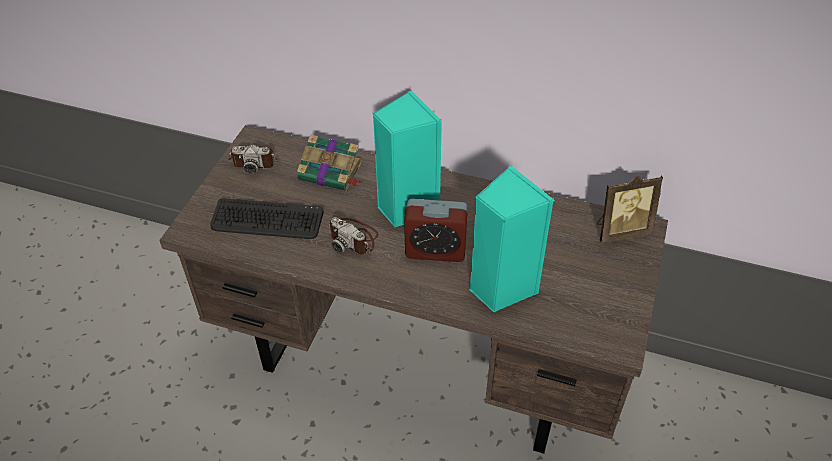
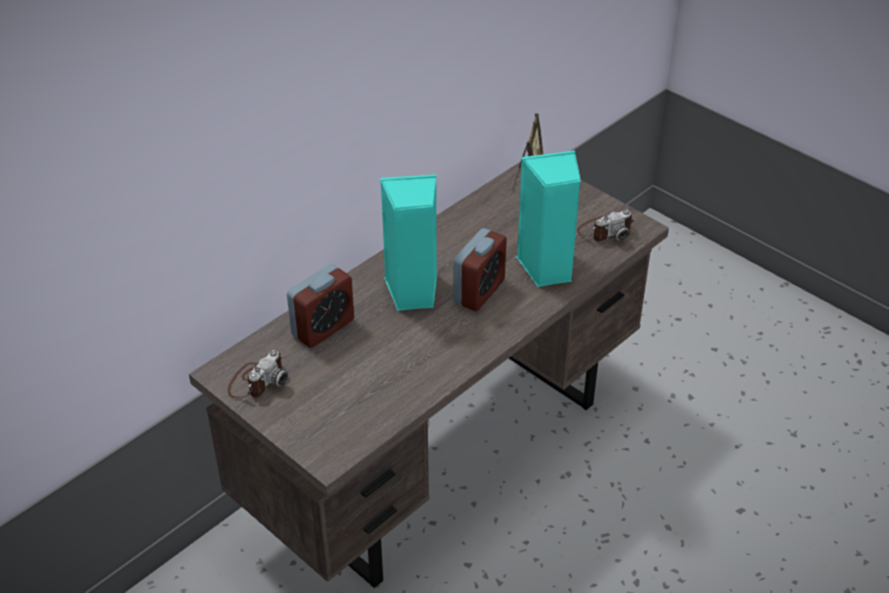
camera: 65 degrees left, 5 degrees down
keyboard [211,198,324,239] -> none
book [297,134,362,191] -> alarm clock [287,264,354,348]
camera [328,217,379,254] -> camera moved to [577,210,634,241]

